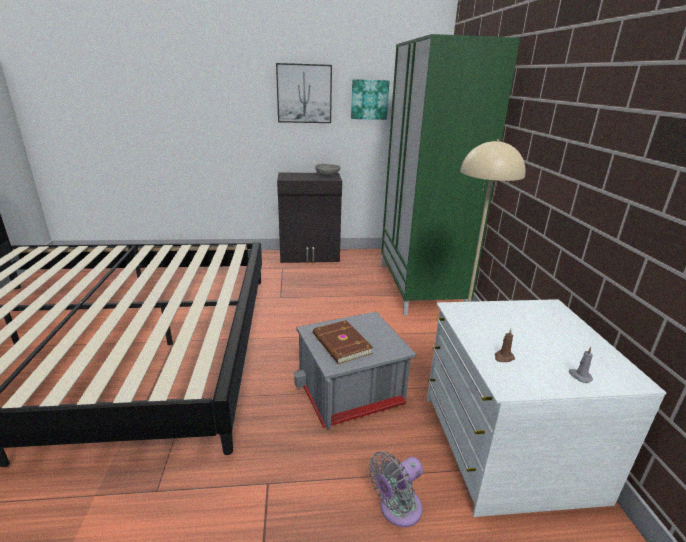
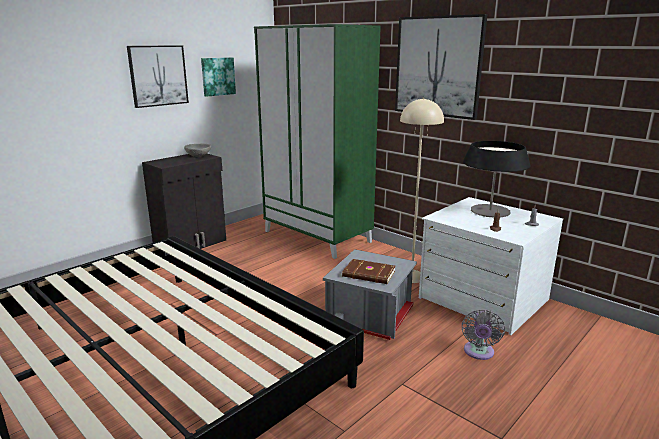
camera: 40 degrees left, 5 degrees down
none -> picture [395,14,487,120]
none -> table lamp [463,141,531,218]

